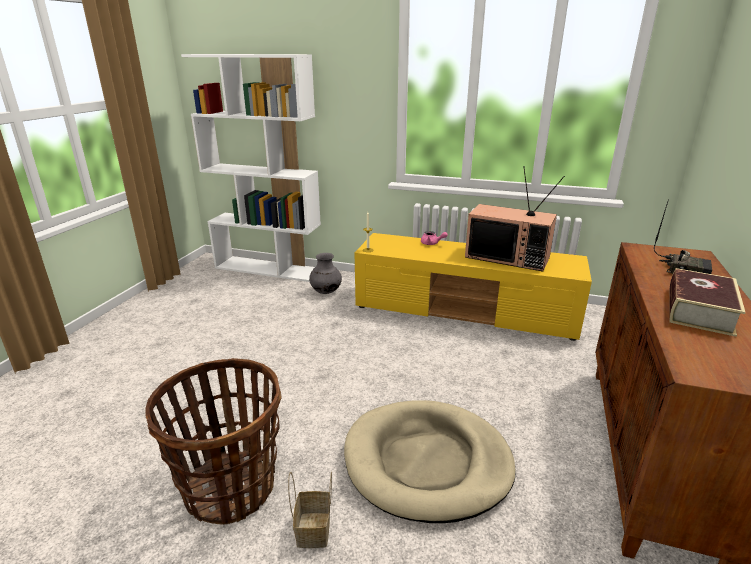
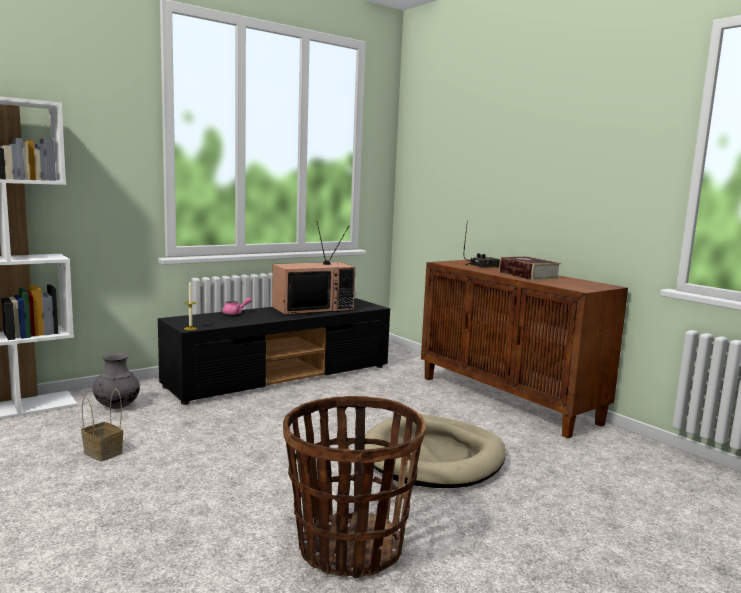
camera: 55 degrees left, 15 degrees down
basket [288,472,332,548] -> basket moved to [81,389,123,461]
yellow tv stand [354,233,592,341] -> black tv stand [158,298,390,405]

